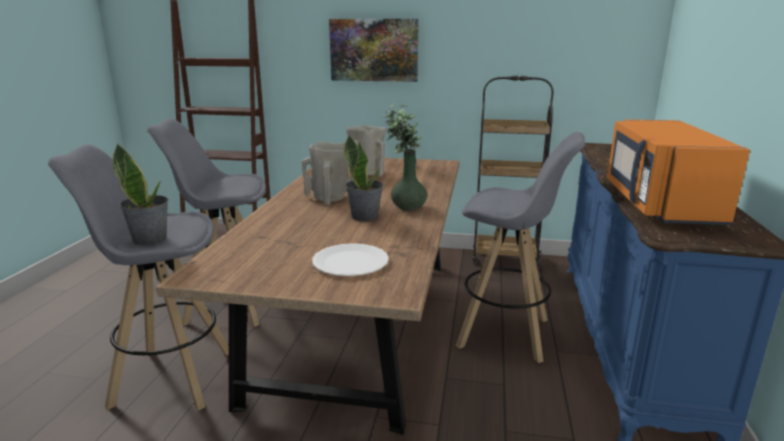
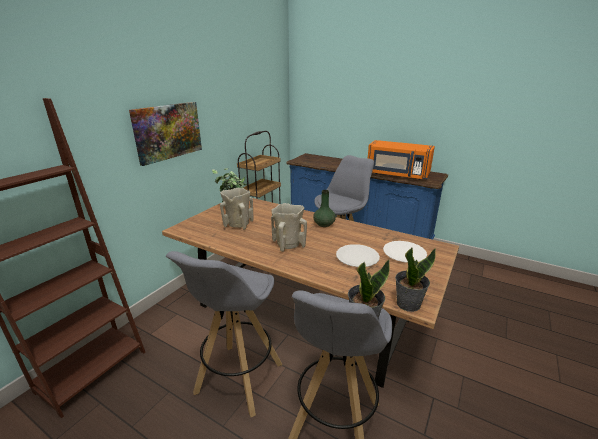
camera: 70 degrees left, 5 degrees up
potted plant [344,135,384,222] -> potted plant moved to [395,248,436,312]
none -> white plate [336,244,380,267]

